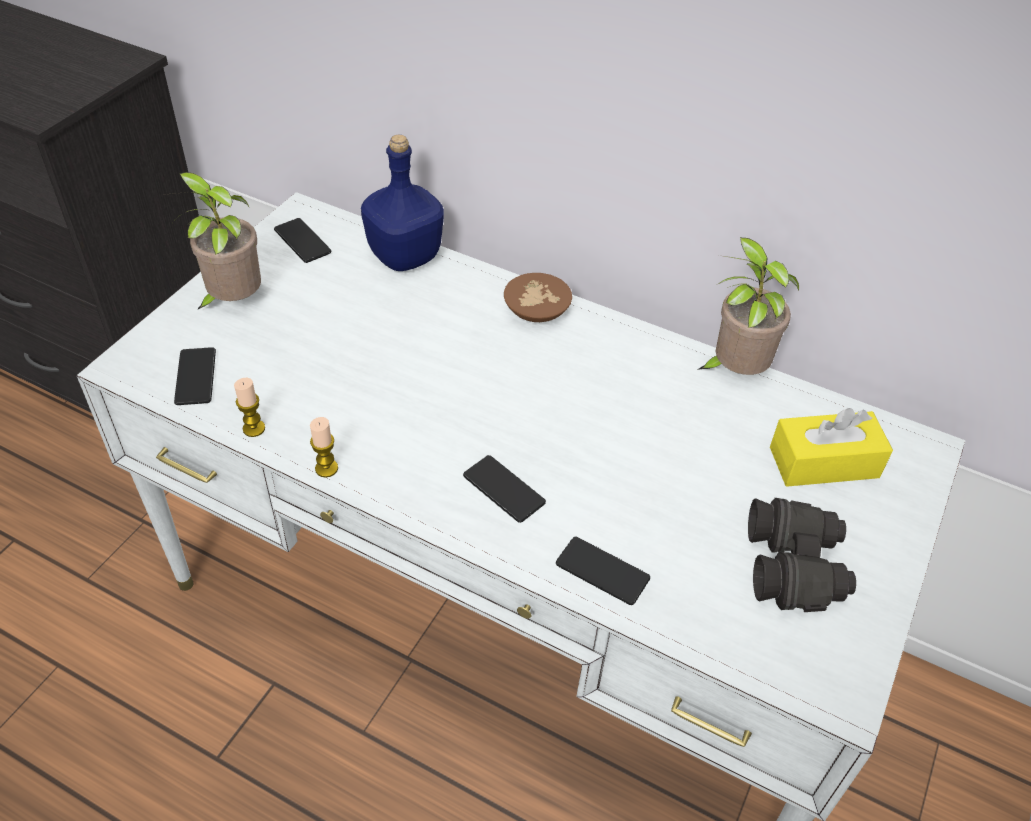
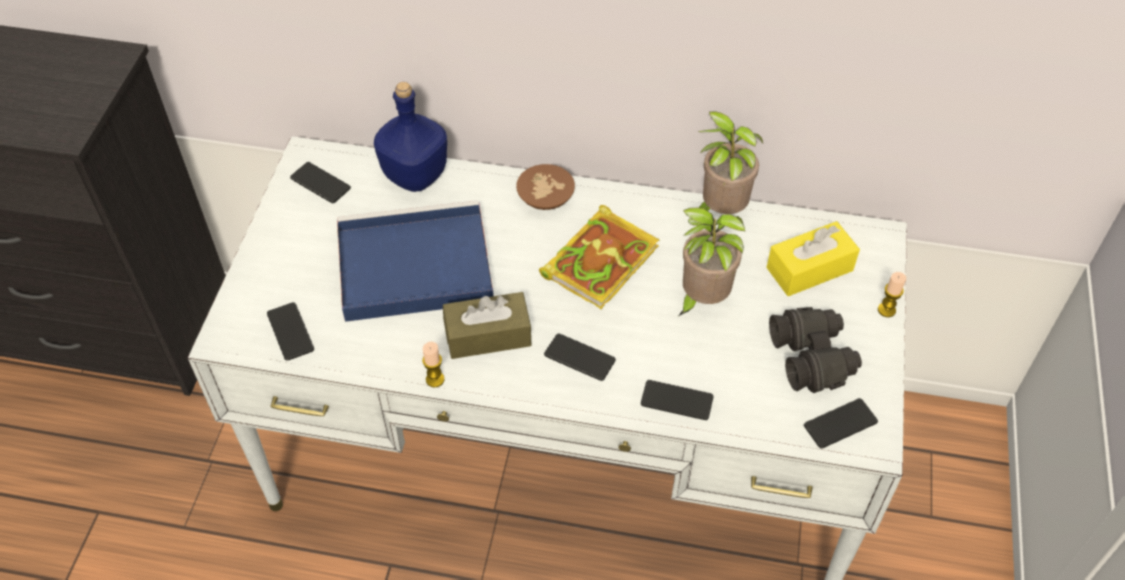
camera: 15 degrees left, 5 degrees up
potted plant [163,172,261,310] -> potted plant moved to [678,208,745,316]
candle [234,378,265,437] -> candle moved to [878,272,906,317]
none -> blue tray [337,200,494,322]
none -> brown tissue box [443,292,531,359]
none -> book [539,205,660,309]
none -> phone [804,398,878,448]

